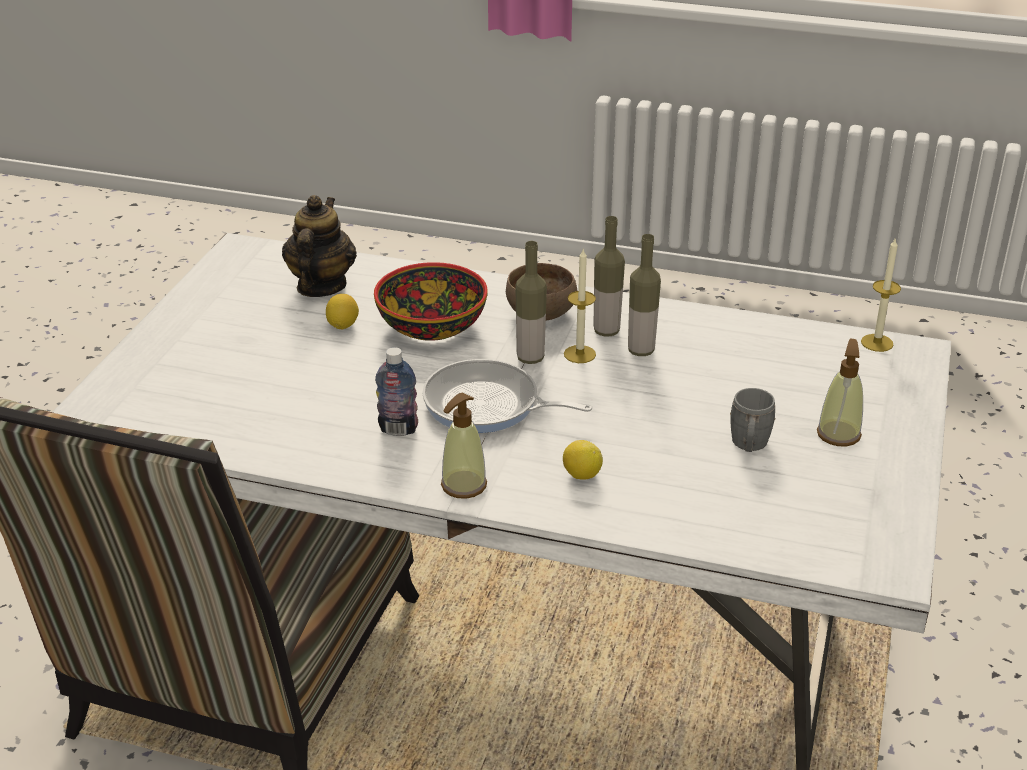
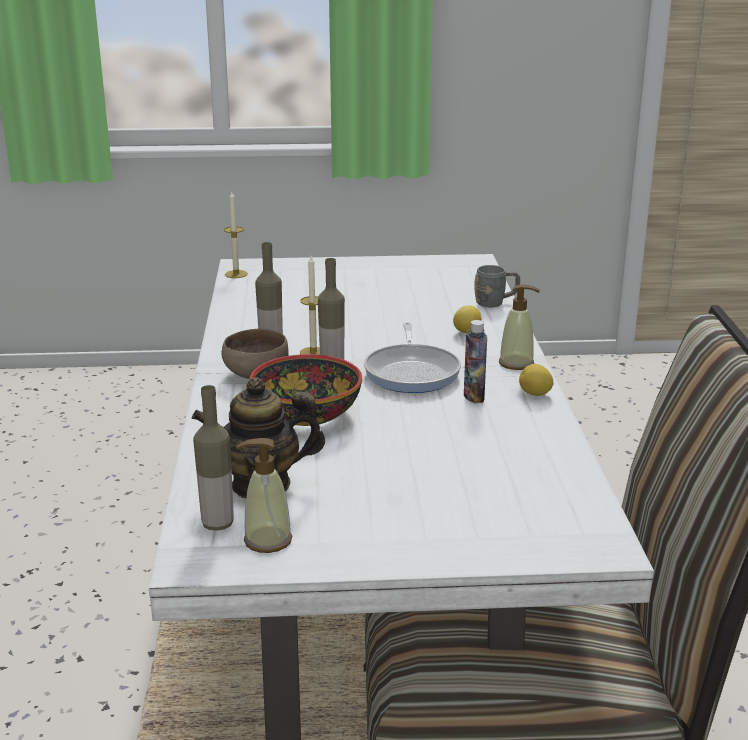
camera: 110 degrees left, 10 degrees down
lemon [326,294,359,329] -> lemon moved to [519,364,554,396]
bottle [628,234,661,356] -> bottle moved to [193,385,234,531]
grey mug [730,388,775,452] -> grey mug moved to [474,265,520,307]
soap dispenser [817,338,863,446] -> soap dispenser moved to [237,438,292,553]

